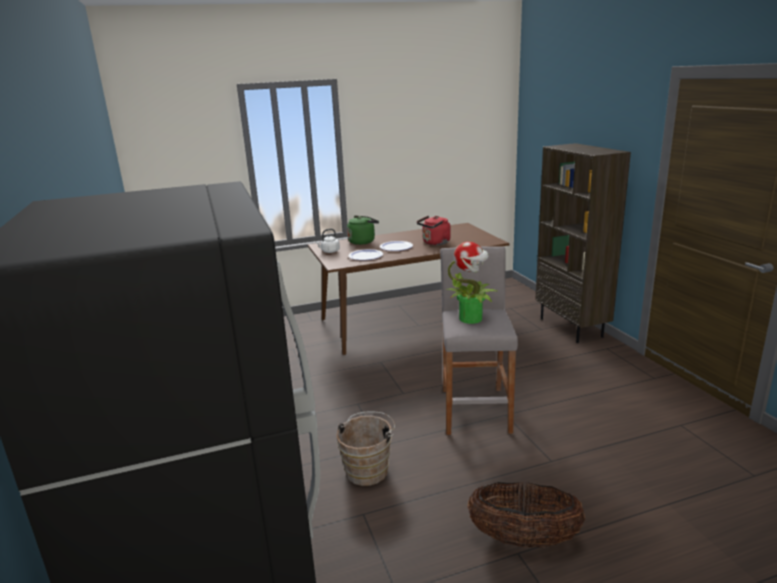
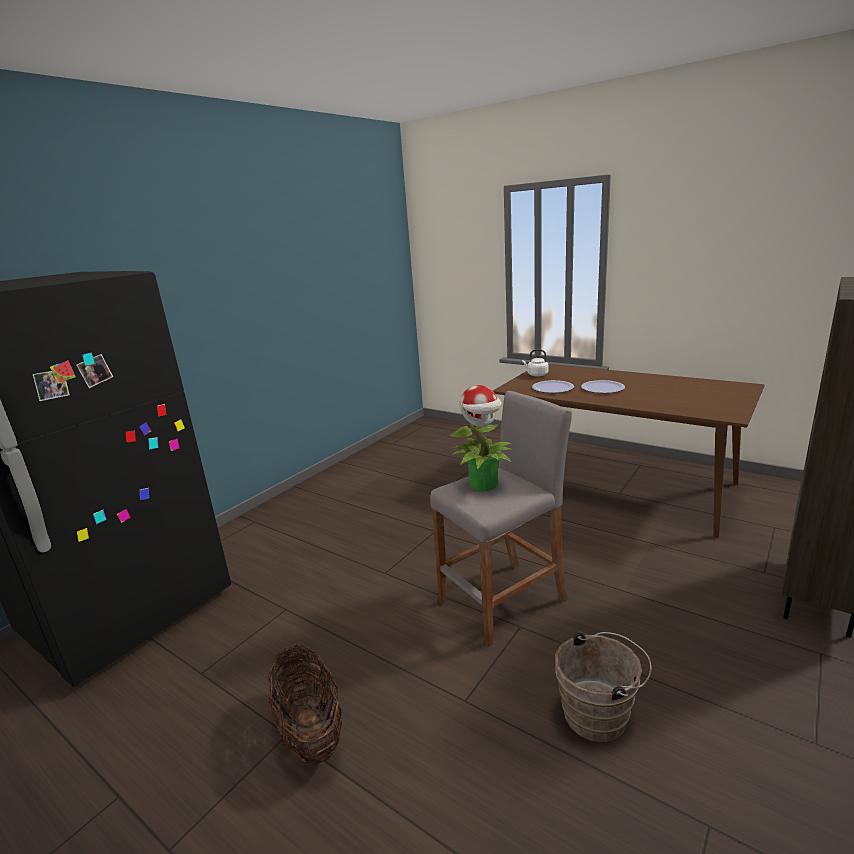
camera: 55 degrees right, 0 degrees up
brown bucket [336,412,395,486] -> brown bucket moved to [555,632,652,742]
green kettle [347,216,379,245] -> none
red kettle [417,216,451,245] -> none

